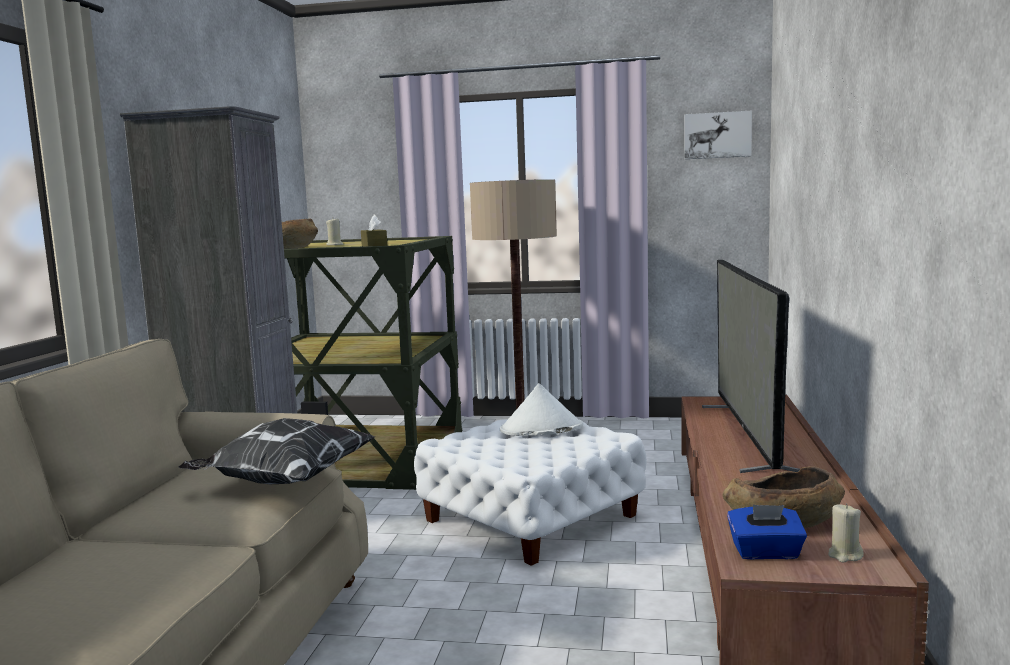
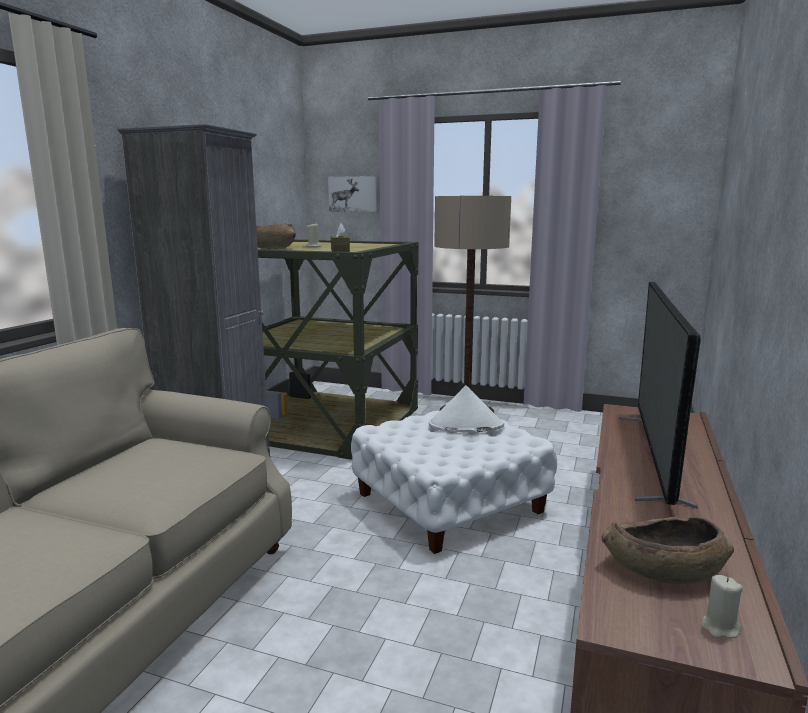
camera: 10 degrees right, 5 degrees up
pillow [179,418,375,484] -> none
picture [684,111,752,159] -> picture moved to [328,176,377,212]
blue tissue box [727,505,807,559] -> none

